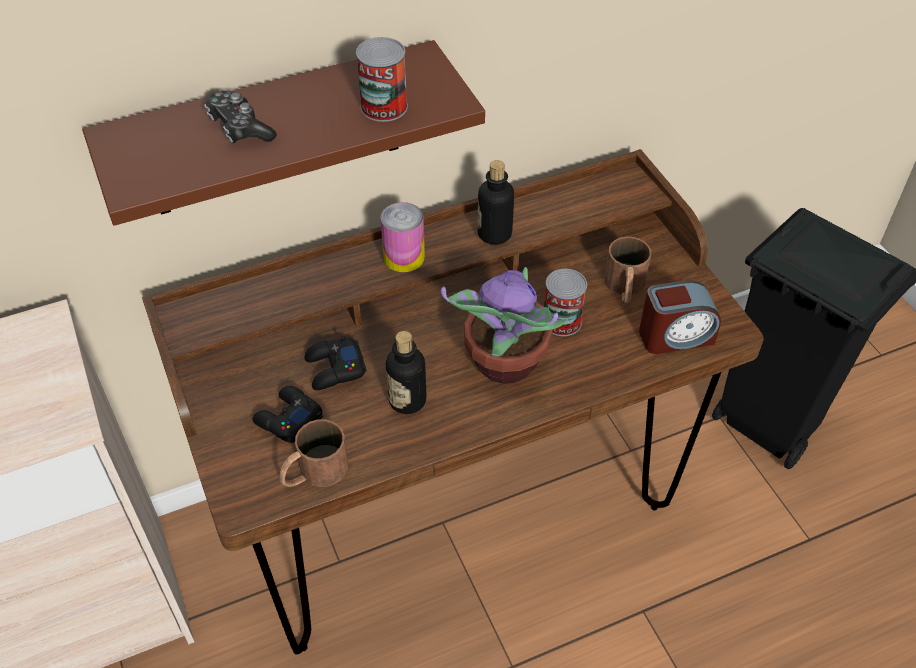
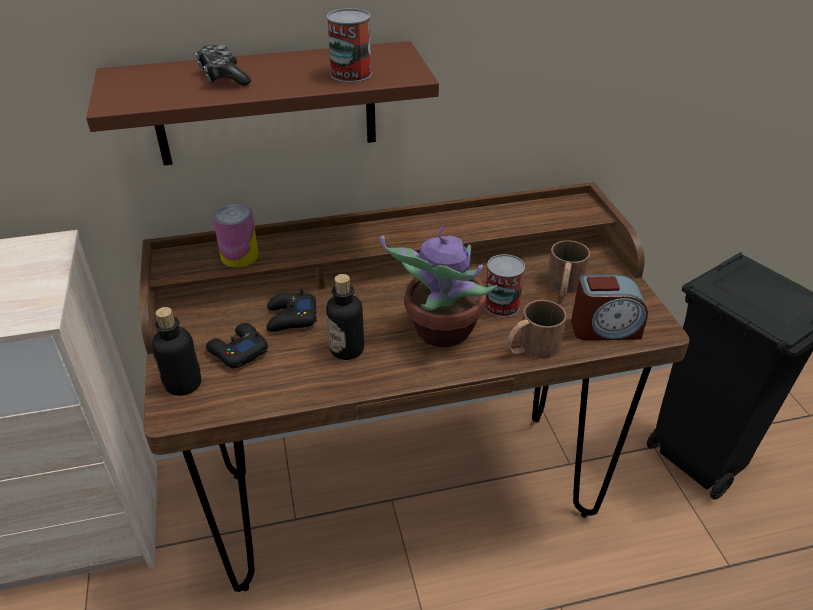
camera: 10 degrees right, 10 degrees down
brown mug [279,419,348,487] -> brown mug moved to [506,300,566,359]
can [380,202,425,272] -> can moved to [213,204,259,267]
bottle [477,160,514,245] -> bottle moved to [152,307,201,396]

